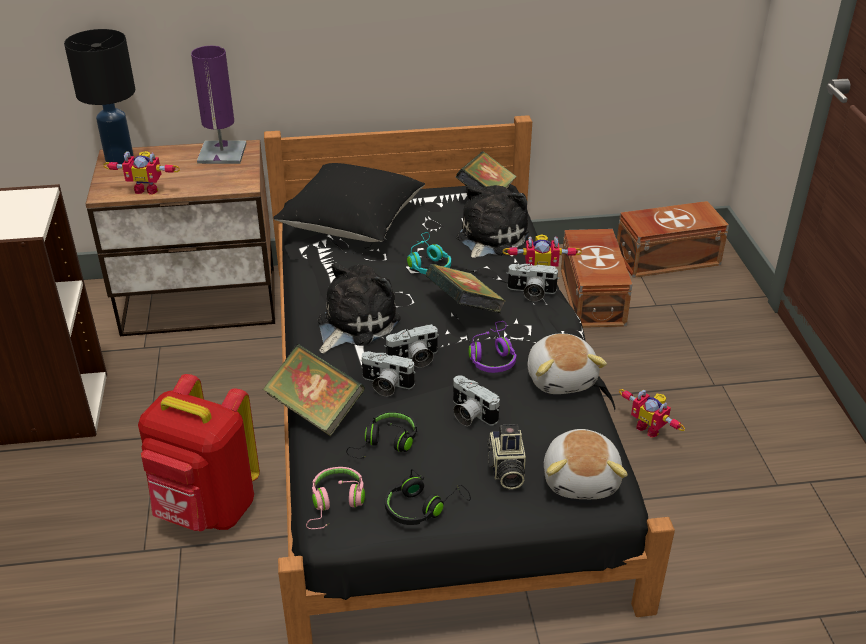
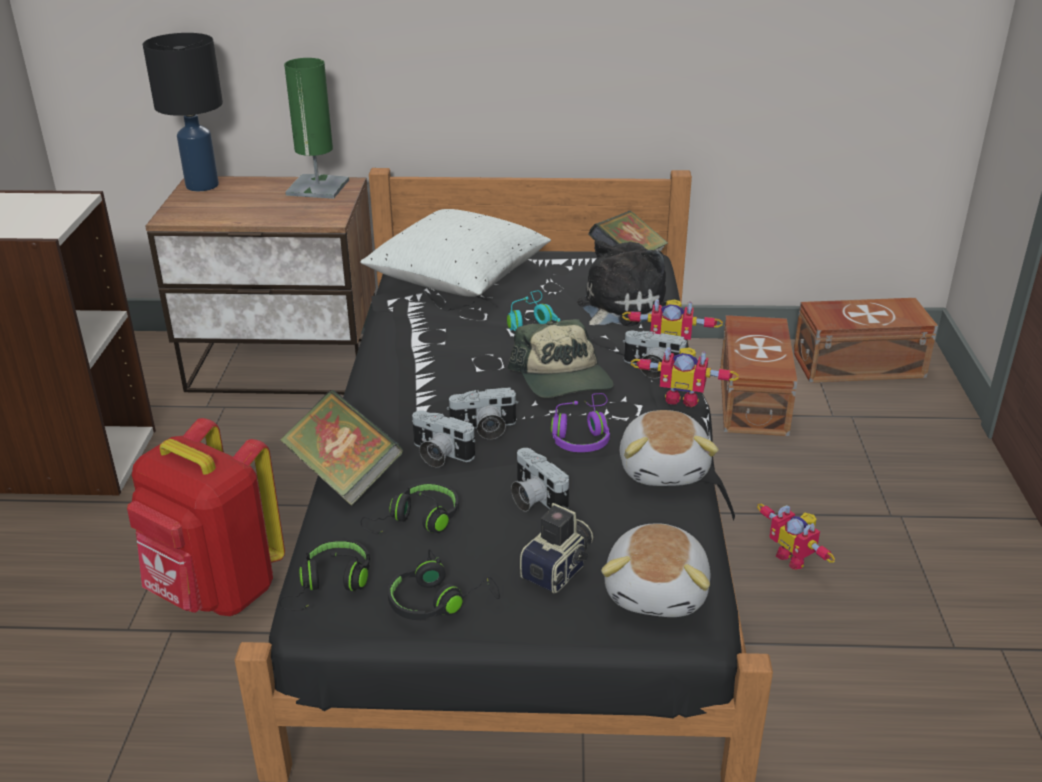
camera: 10 degrees right, 5 degrees down
toy robot [103,151,180,195] -> toy robot moved to [631,347,739,408]
purple table lamp [191,46,247,164] -> green table lamp [284,58,349,199]
black pillow [273,163,425,242] -> white pillow [360,209,551,297]
pink headphones [306,467,365,529] -> black headphones [279,539,370,611]
plush toy [317,263,401,354] -> none
book [425,264,505,313] -> cap [507,319,613,398]
camera [487,424,526,489] -> camera turned 150 degrees counterclockwise [520,503,593,593]

